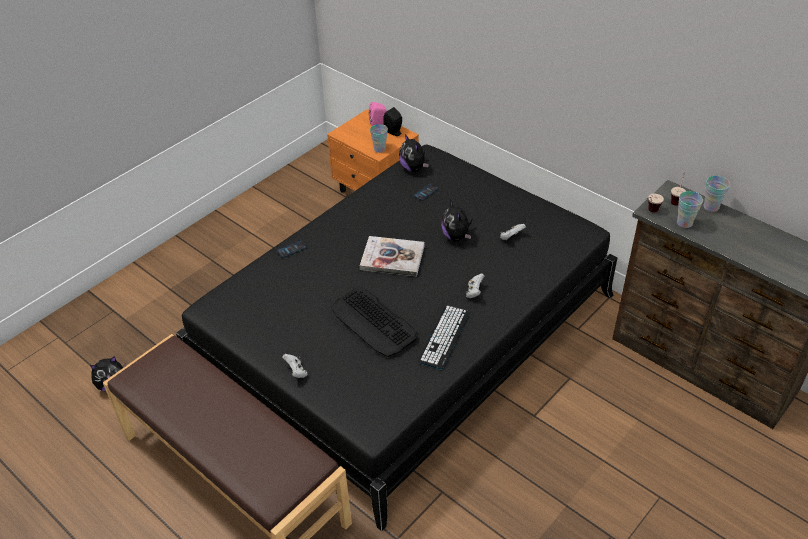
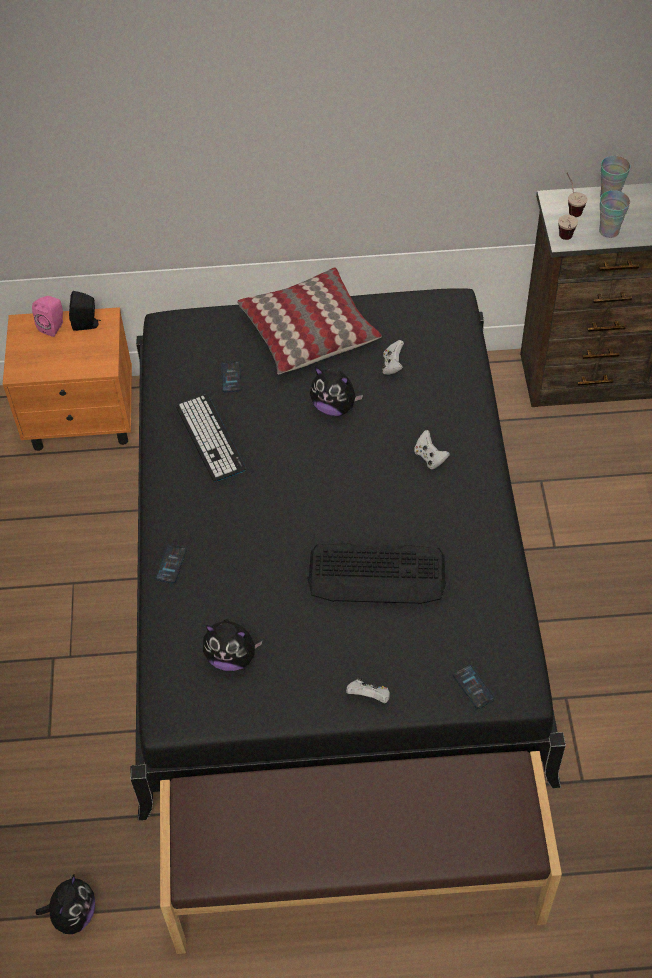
camera: 45 degrees left, 10 degrees up
book [360,236,424,277] -> none
cup [370,124,388,153] -> none
plush toy [399,134,429,172] -> plush toy moved to [203,619,263,671]
keyboard [418,305,470,370] -> keyboard moved to [176,395,246,482]
none -> pillow [237,267,382,374]
none -> phone [453,665,495,709]

